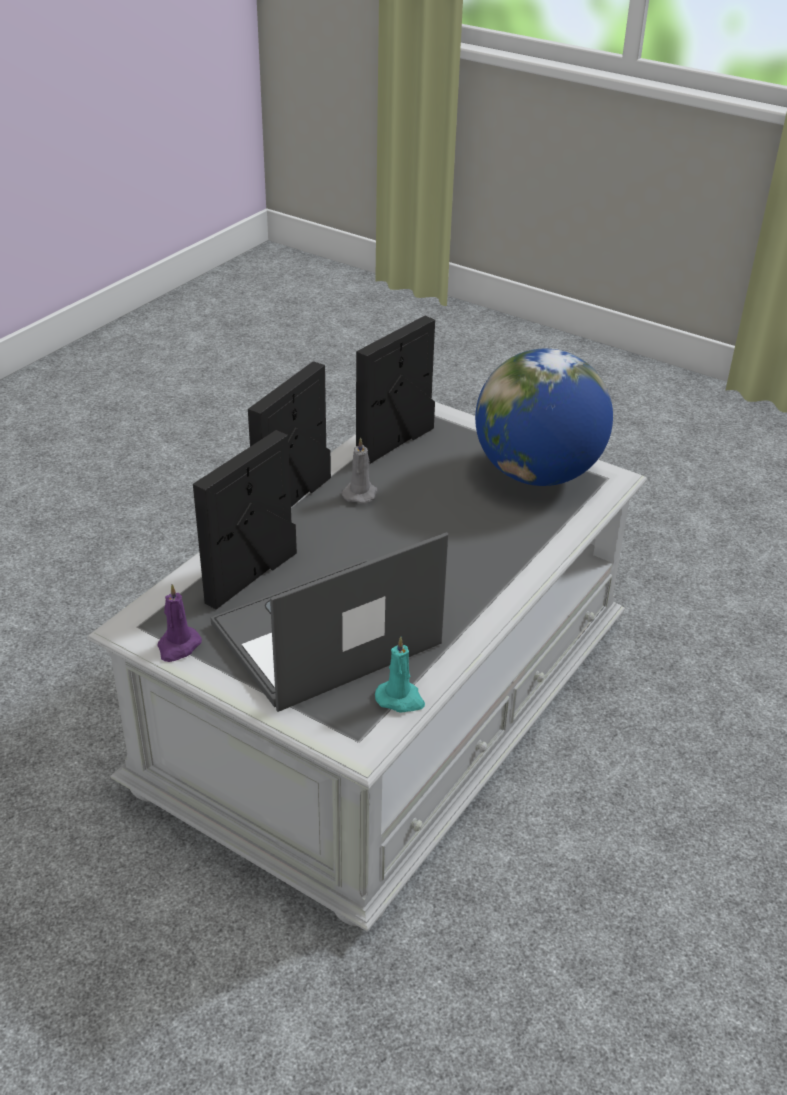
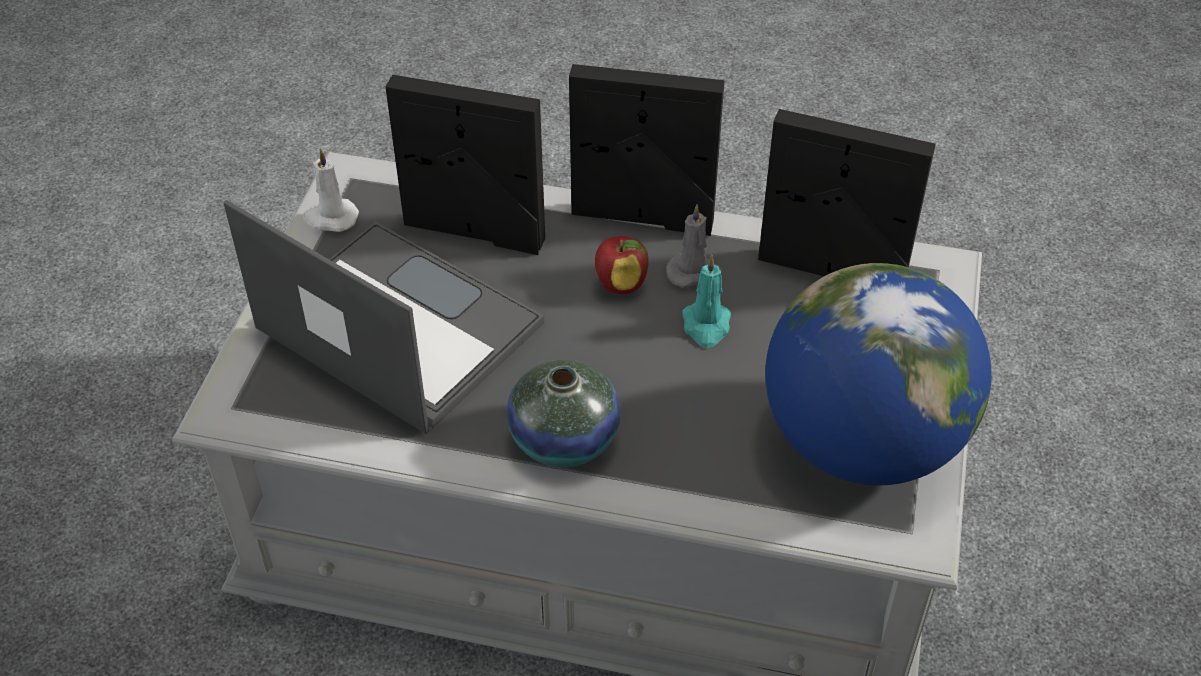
camera: 70 degrees right, 10 degrees up
purple candle [157,584,202,662] -> white candle [303,149,359,232]
turquoise candle [375,637,425,713] -> turquoise candle moved to [682,255,731,348]
none -> vase [507,359,621,468]
none -> apple [595,236,649,294]

